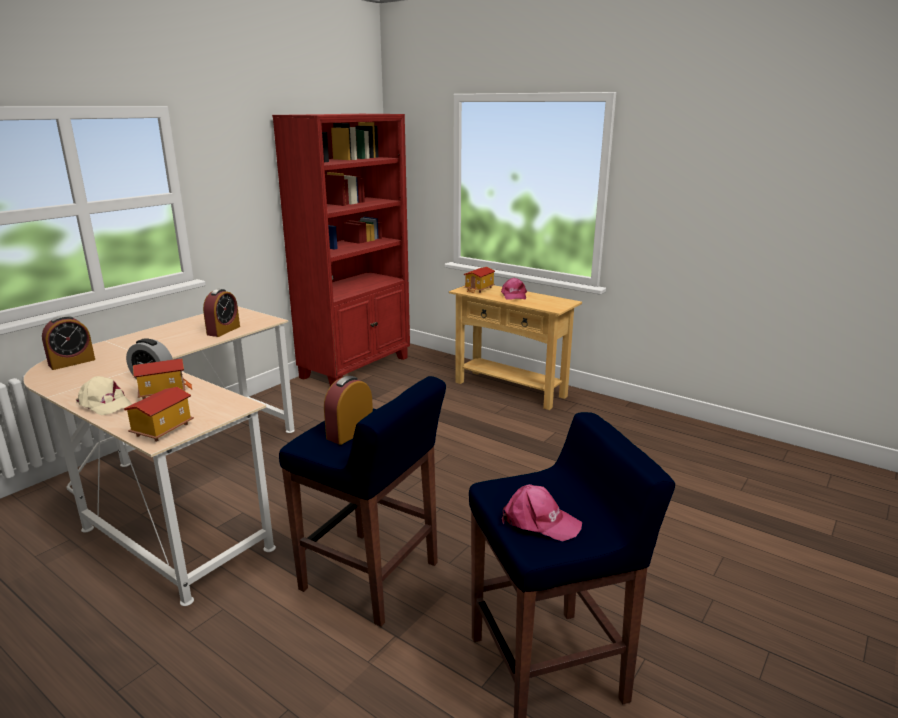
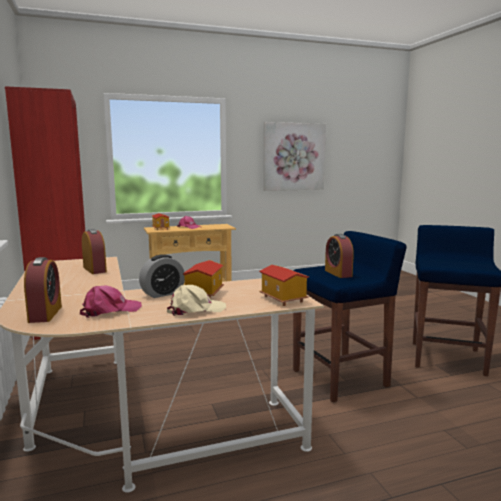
camera: 55 degrees left, 10 degrees down
pink cap [501,484,582,541] -> pink cap moved to [80,285,142,318]
none -> picture [263,122,326,191]

